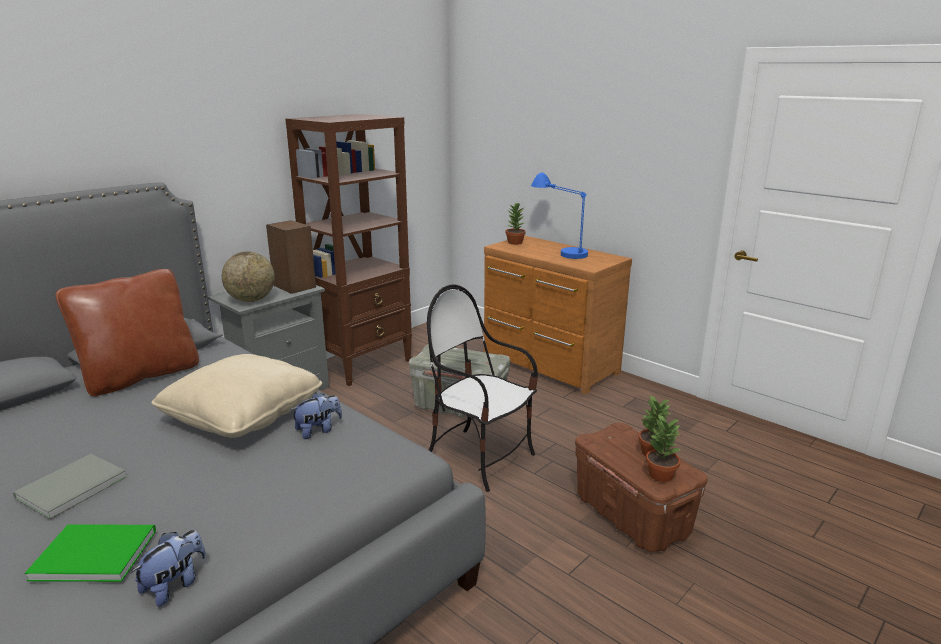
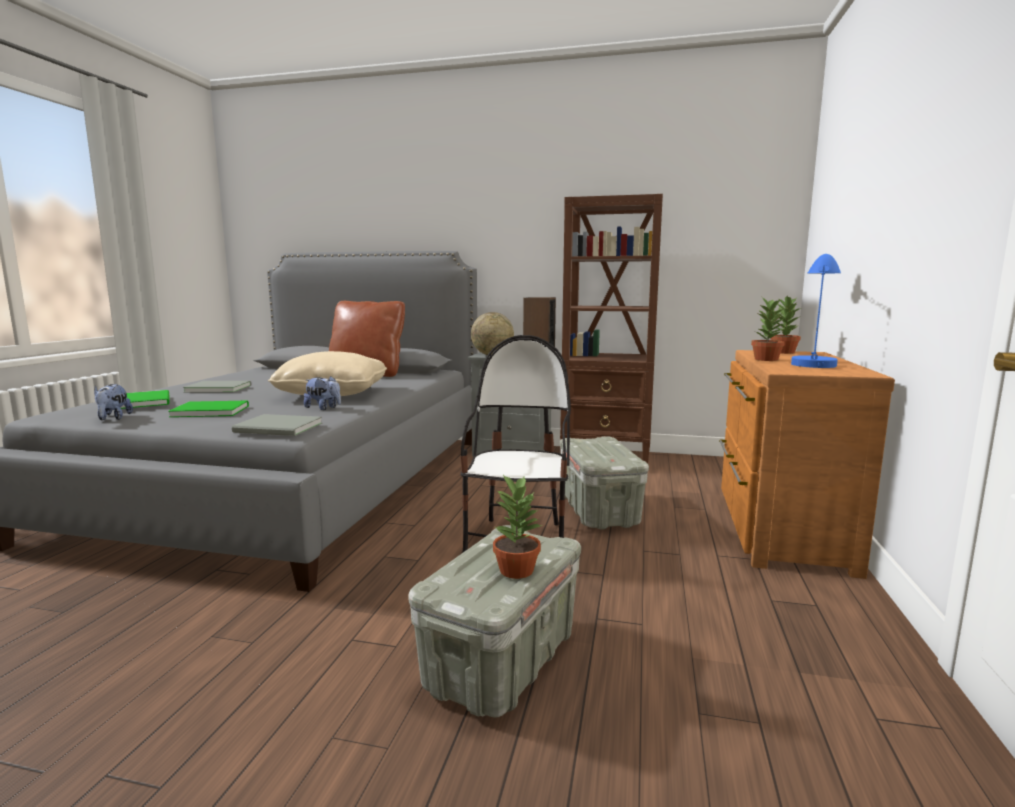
camera: 60 degrees right, 10 degrees down
plush toy [131,530,206,607] -> plush toy turned 75 degrees clockwise [94,384,133,420]
brown storage box [575,423,707,552] -> grey storage box [408,525,581,718]
potted plant [646,413,681,482] -> potted plant moved to [751,296,785,361]
none -> green book [168,401,249,417]
none -> grey book [232,414,322,436]

